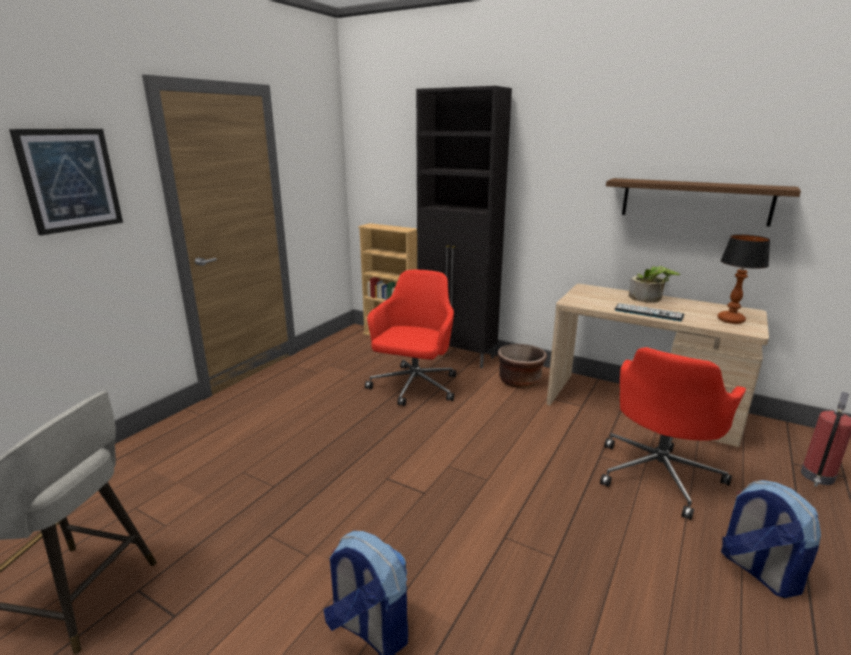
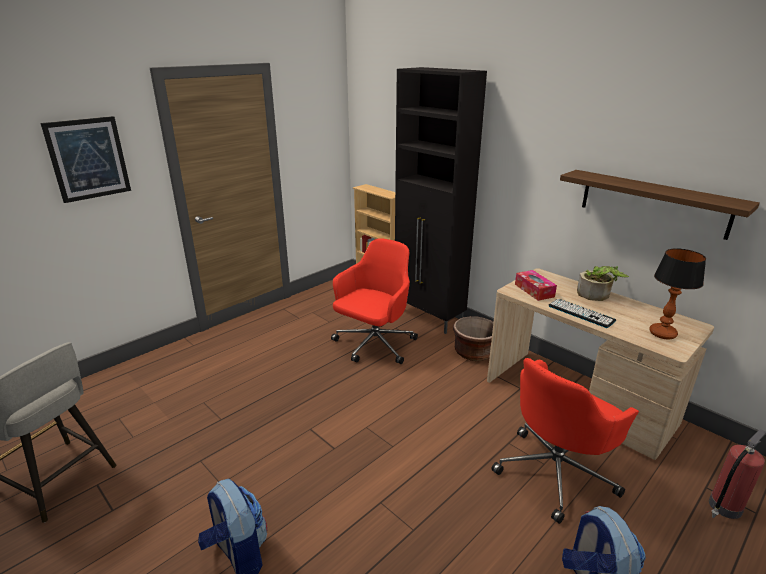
camera: 15 degrees right, 5 degrees up
none -> tissue box [515,270,557,301]

